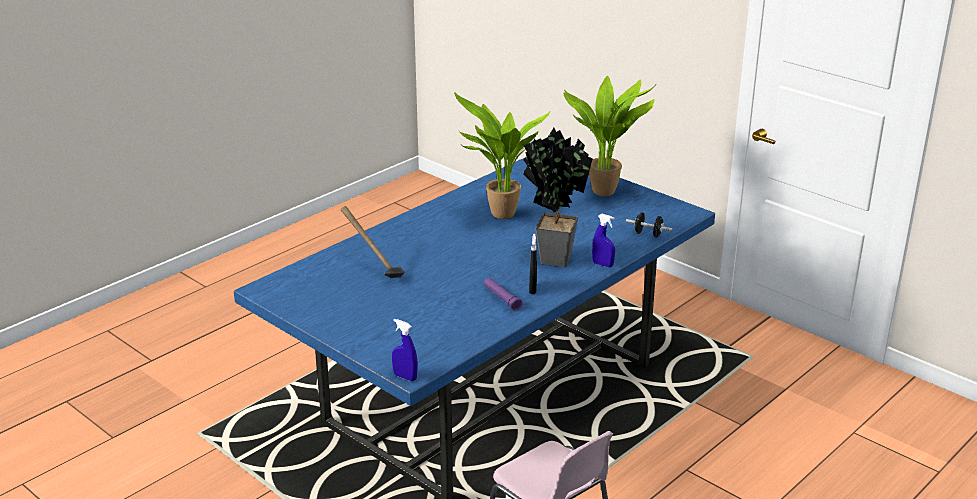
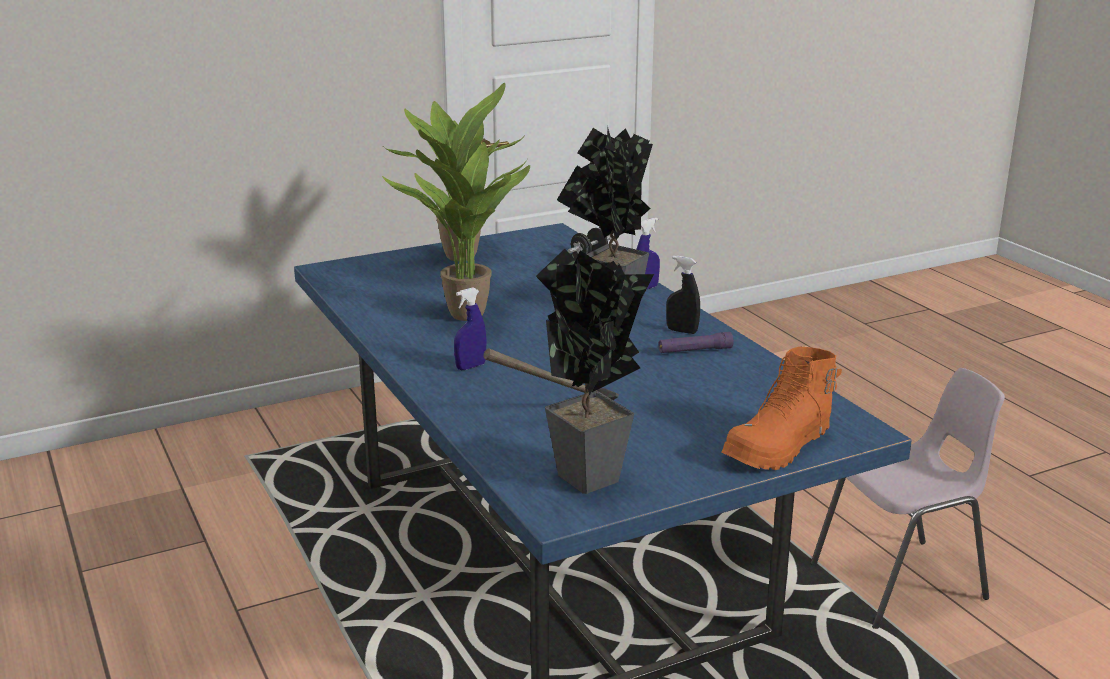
camera: 70 degrees left, 5 degrees down
blue spray bottle [392,319,418,381] -> blue spray bottle moved to [454,288,486,370]
none -> potted plant [536,249,654,494]
none -> orange boot [722,347,842,470]

